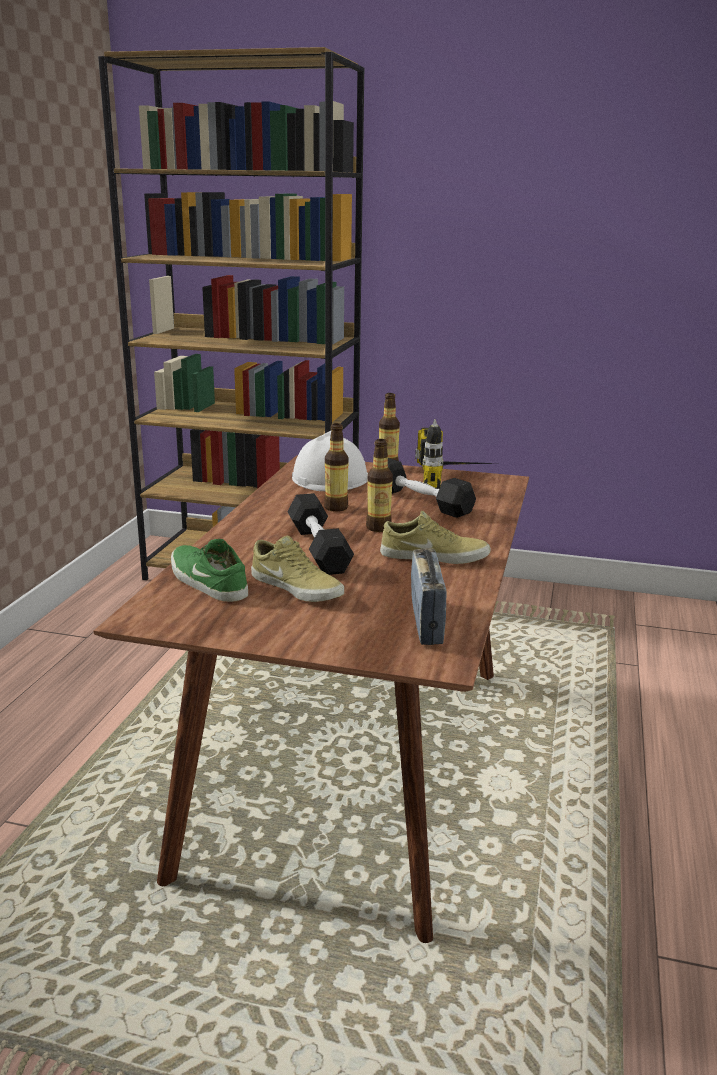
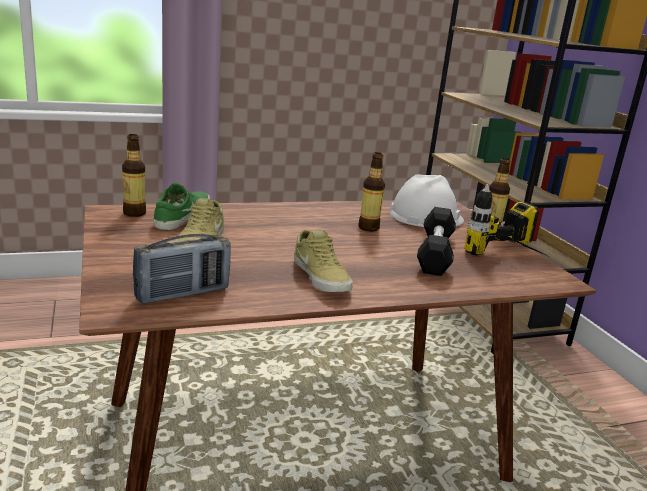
camera: 55 degrees right, 0 degrees up
black dumbbell [288,493,354,575] -> none
bottle [366,439,393,532] -> bottle moved to [122,134,146,217]

